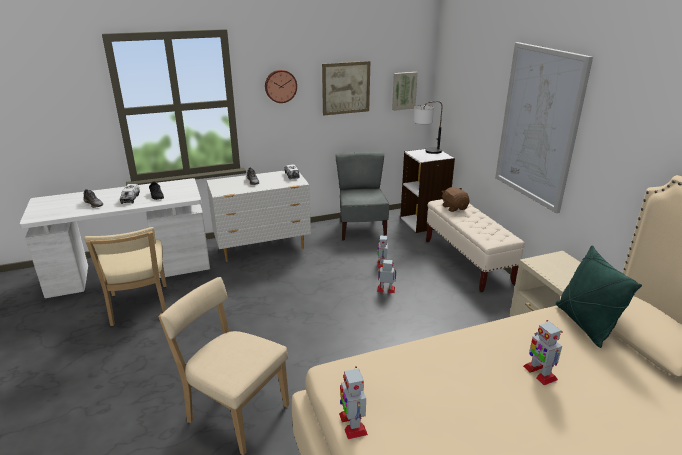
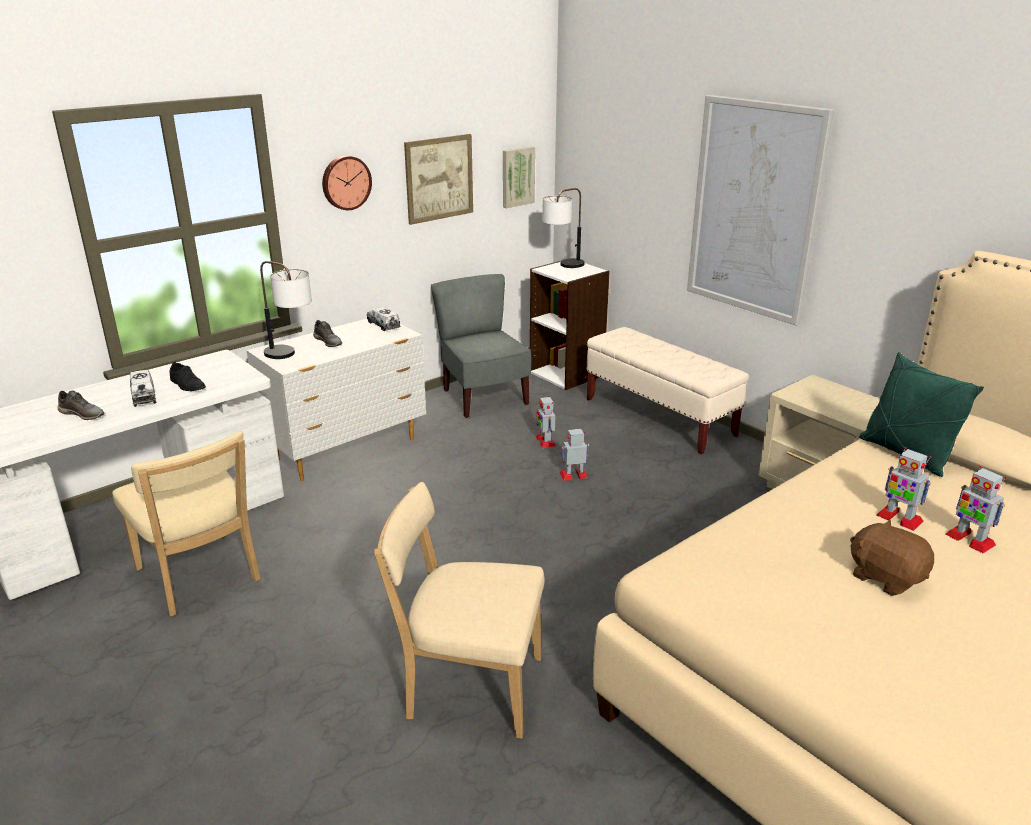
camera: 20 degrees left, 0 degrees up
toy robot [339,366,368,439] -> toy robot moved to [945,466,1007,553]
brown plush toy [442,187,469,212] -> brown plush toy moved to [850,520,934,596]
none -> table lamp [260,261,312,359]

